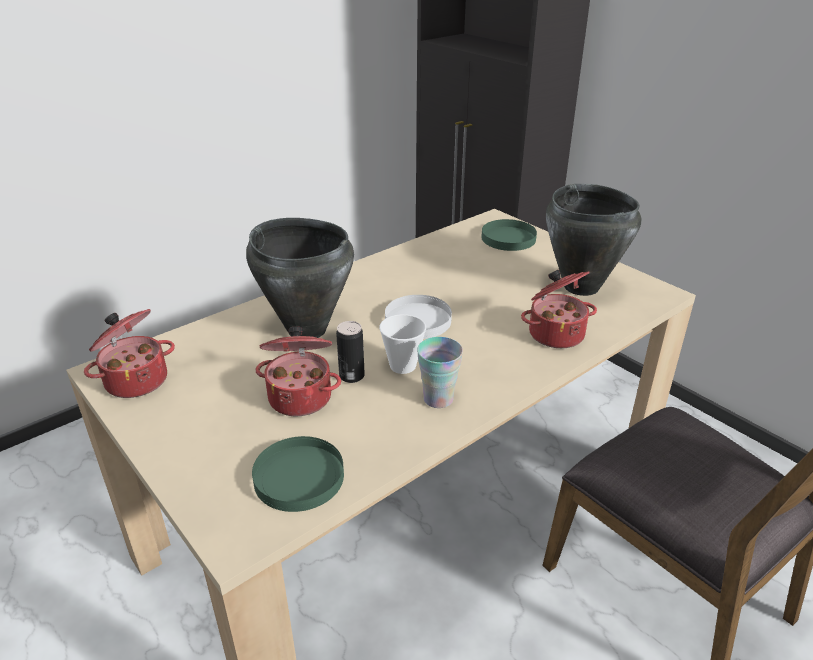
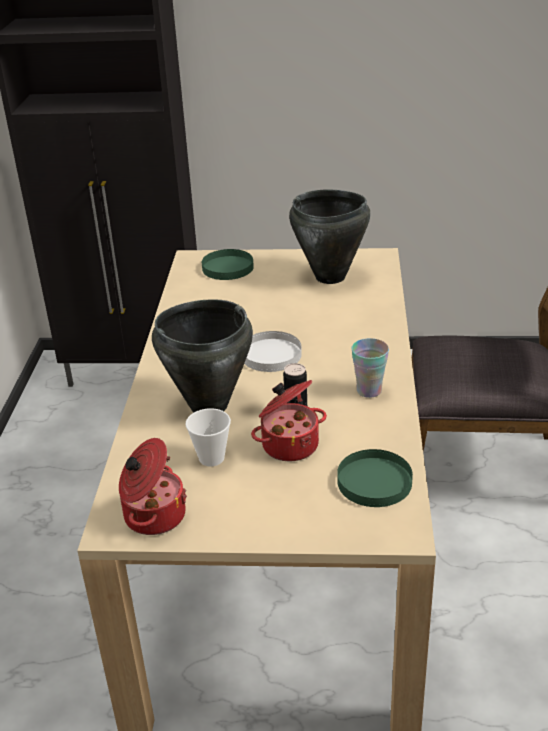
camera: 45 degrees left, 0 degrees up
cup [379,314,426,374] -> cup moved to [185,408,231,467]
cooking pot [521,270,597,348] -> none

